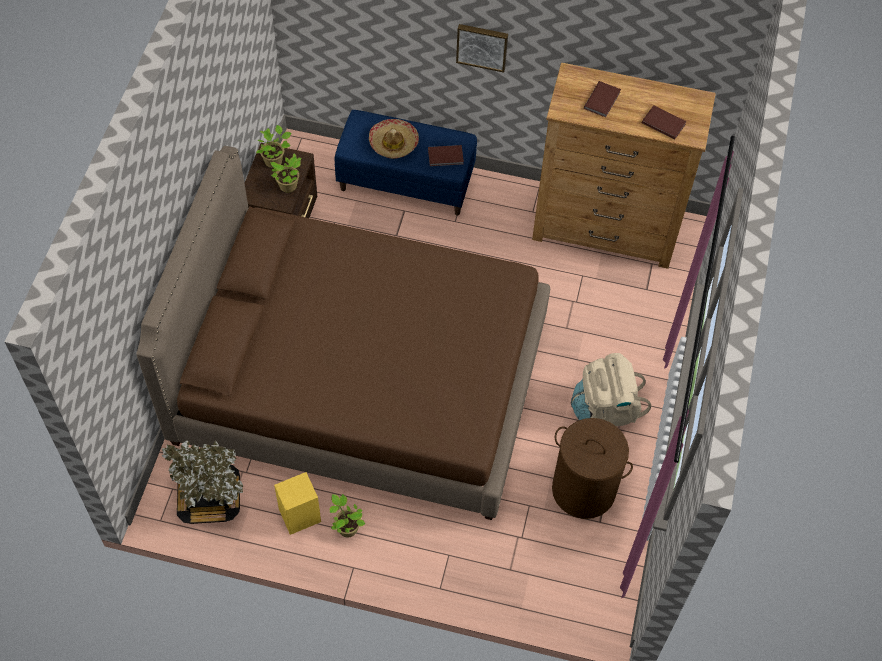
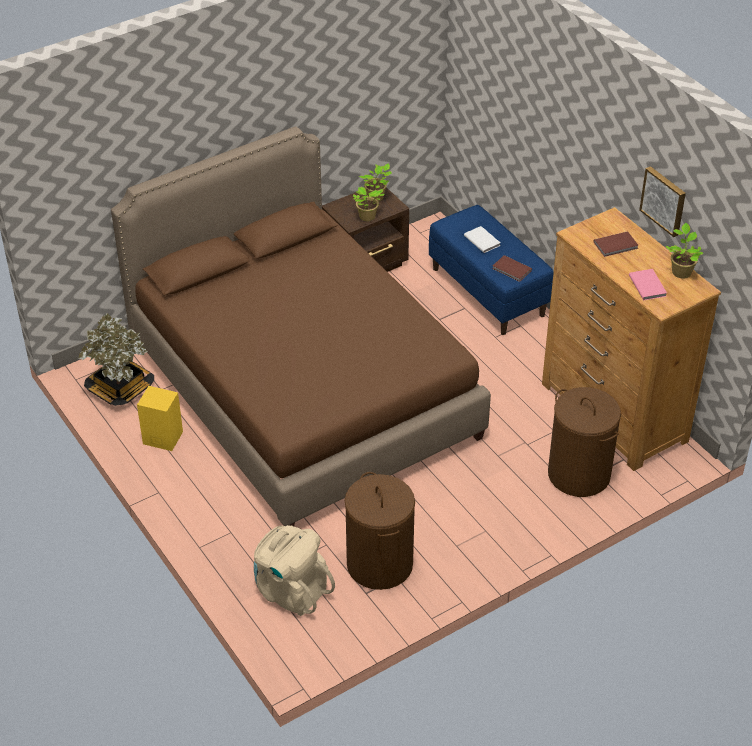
camera: 45 degrees right, 15 degrees down
potted plant [329,494,365,538] -> potted plant moved to [666,223,704,279]
hat [369,119,419,159] -> white book [464,226,500,253]
picture [456,24,508,73] -> picture moved to [639,166,686,237]
beige backpack [571,353,651,426] -> beige backpack moved to [254,525,335,616]
brown book [642,105,687,139] -> pink book [629,269,667,300]
none -> brown laundry basket [548,387,621,497]

